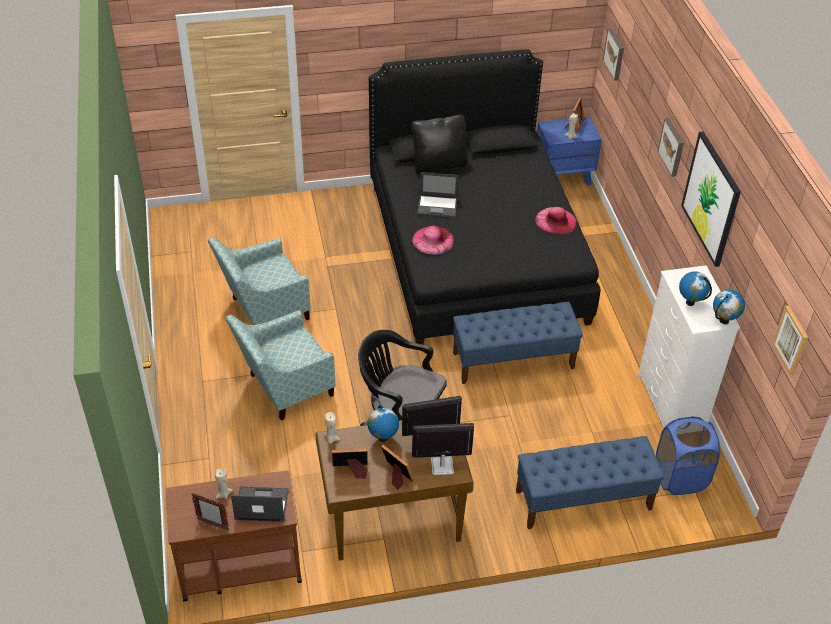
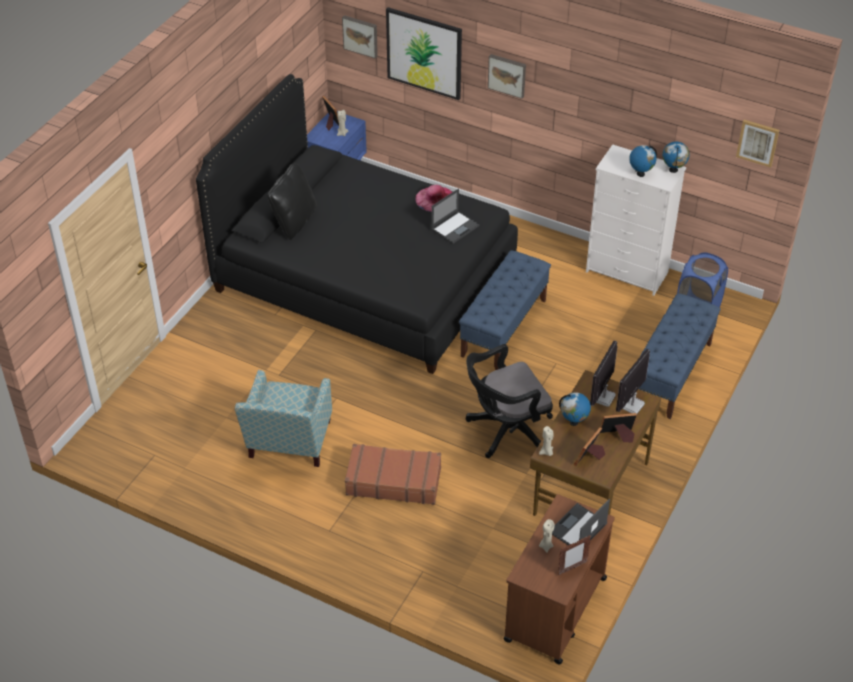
camera: 50 degrees left, 0 degrees up
armchair [225,310,335,420] -> brown suitcase [345,444,441,505]
pink hat [412,225,454,255] -> none
laptop [417,172,459,218] -> laptop moved to [431,188,480,244]
picture [681,132,741,267] -> picture moved to [386,7,462,100]

